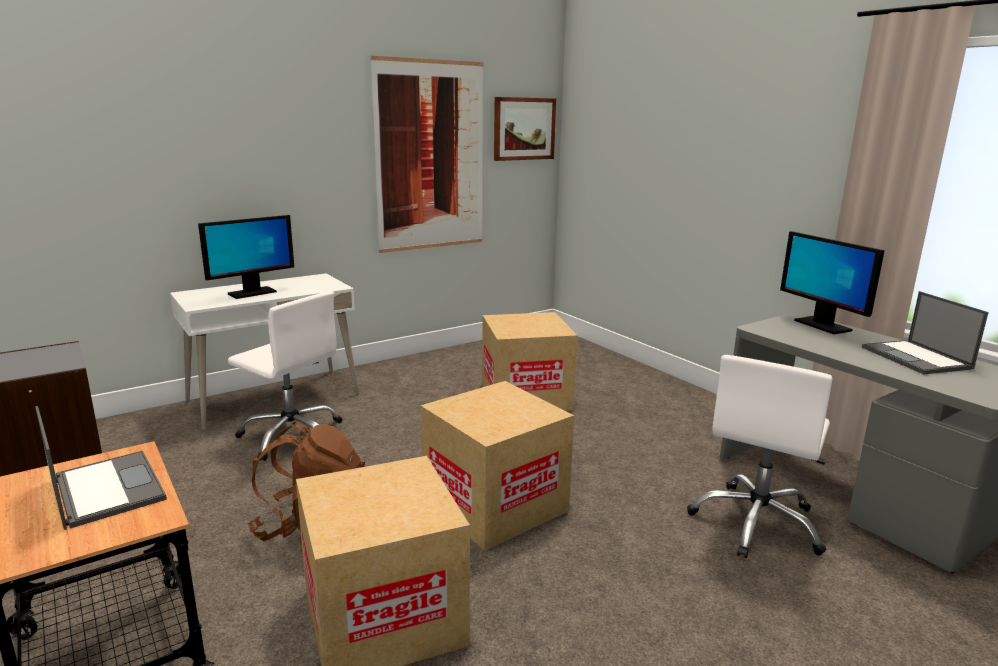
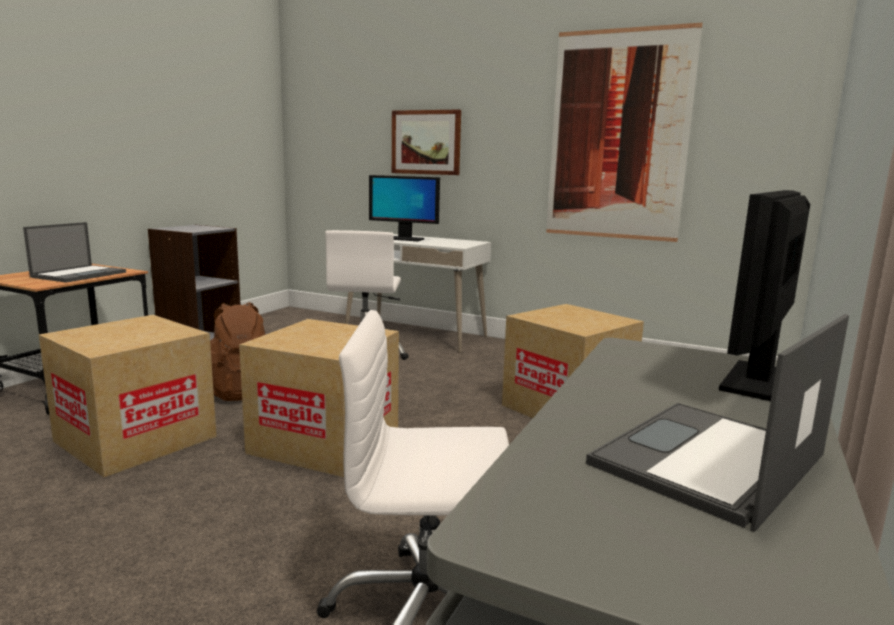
camera: 60 degrees right, 5 degrees down
picture [494,97,556,161] -> picture moved to [392,110,461,175]

